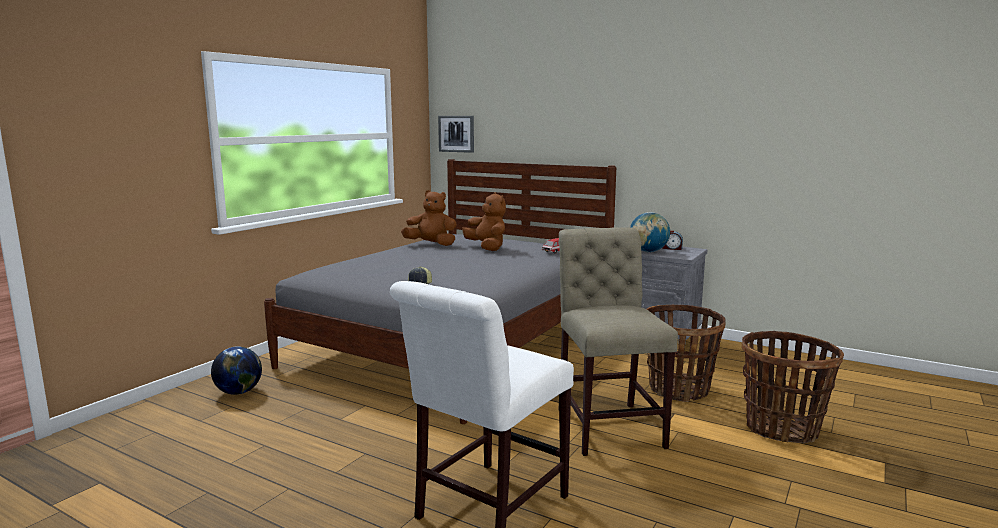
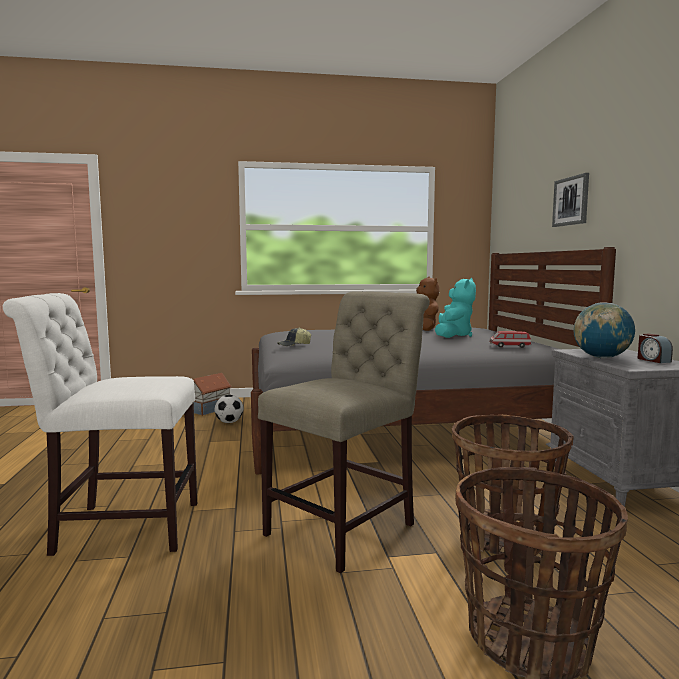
camera: 50 degrees right, 5 degrees down
globe [211,346,262,395] -> toy house [193,373,232,416]
picture [438,116,474,153] -> picture moved to [552,173,589,227]
brown plush toy [462,192,506,251] -> turquoise plush toy [435,278,476,338]
none -> football [215,395,243,423]

